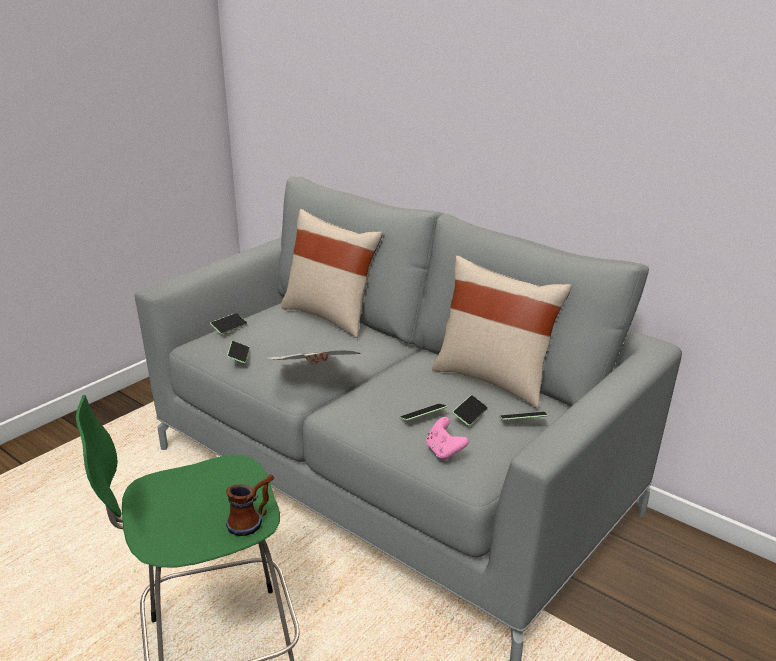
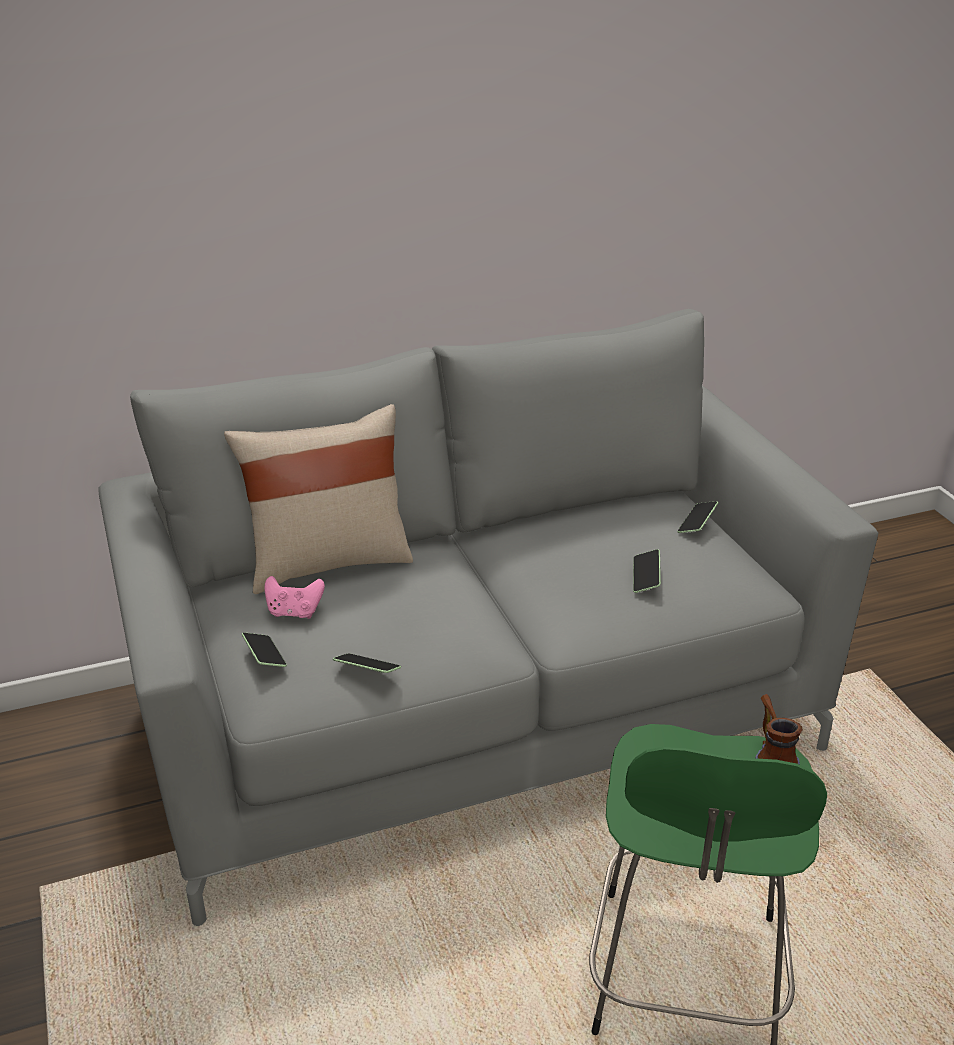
camera: 60 degrees left, 5 degrees up
newspaper [269,351,361,365] -> none
pink game controller [426,417,469,461] -> pink game controller moved to [265,576,325,619]
beige pillow [432,256,572,408] -> none
phone [452,395,488,426] -> none

